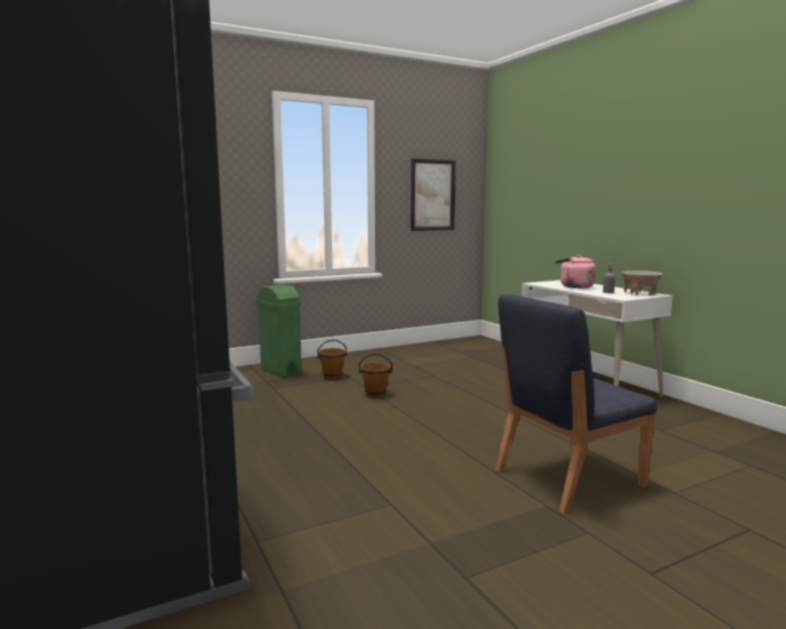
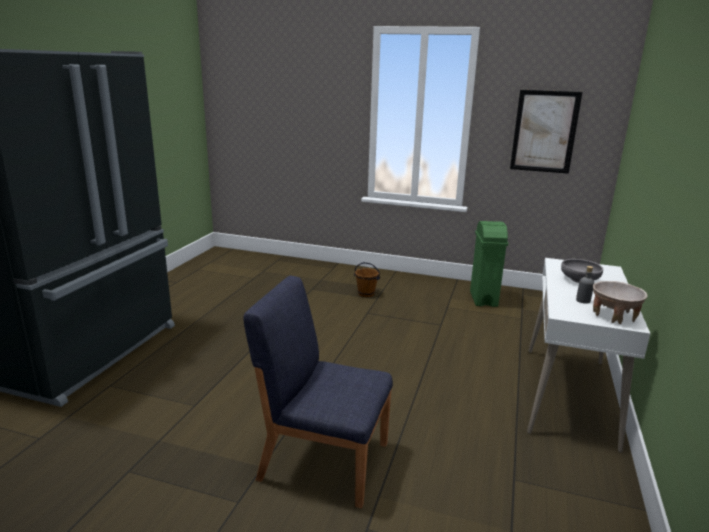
camera: 45 degrees right, 10 degrees up
green trash can [256,285,302,378] -> green trash can moved to [470,221,508,307]
brown bucket [359,354,393,398] -> none
pink kettle [555,255,596,288] -> grey bowl [561,259,603,283]

